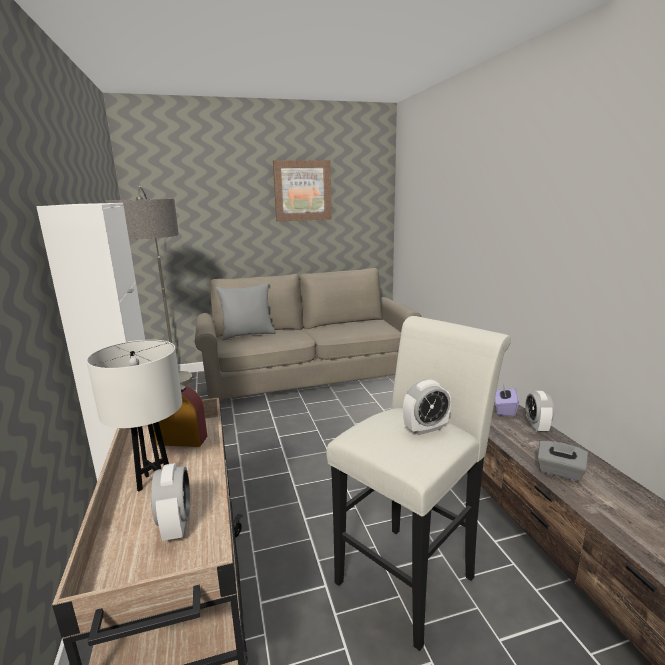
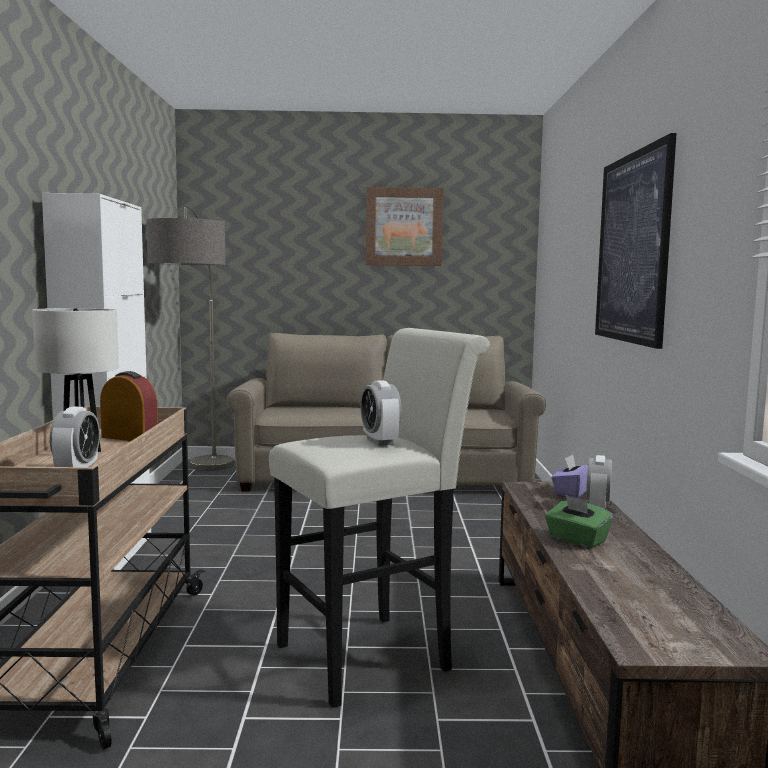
camera: 15 degrees right, 10 degrees down
grey pillow [216,283,276,340] -> none
alarm clock [403,380,451,435] -> alarm clock turned 75 degrees clockwise [360,380,402,446]
grey tissue box [537,441,588,481] -> green tissue box [545,495,613,548]
none -> picture [595,133,677,349]

